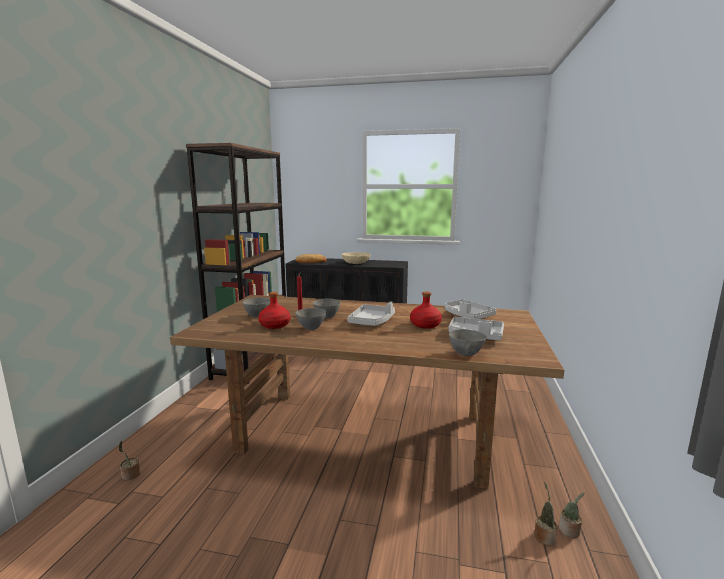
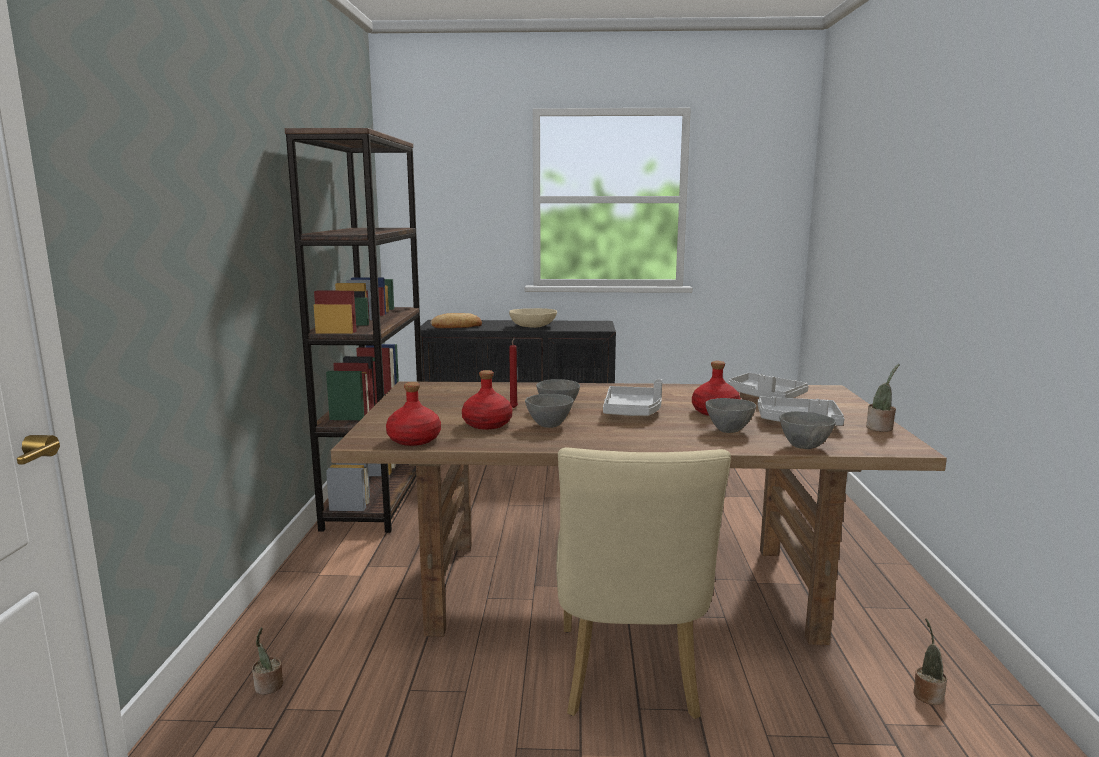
camera: 10 degrees left, 0 degrees up
grey bowl [242,298,270,317] -> grey bowl moved to [705,398,756,433]
potted plant [559,492,584,538] -> potted plant moved to [866,364,900,432]
none -> red bottle [386,382,441,446]
none -> beige chair [556,447,731,719]

